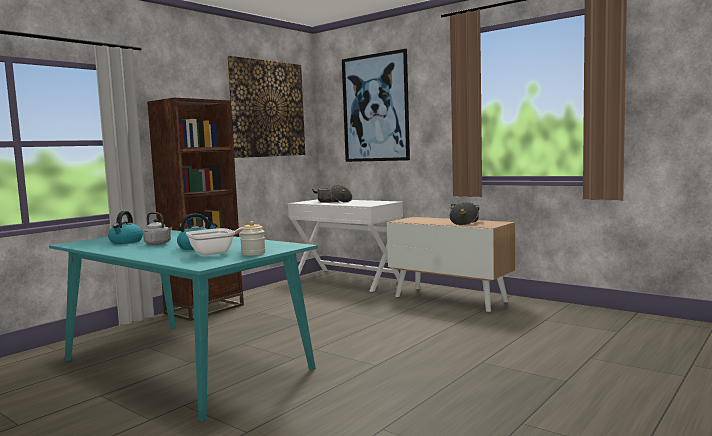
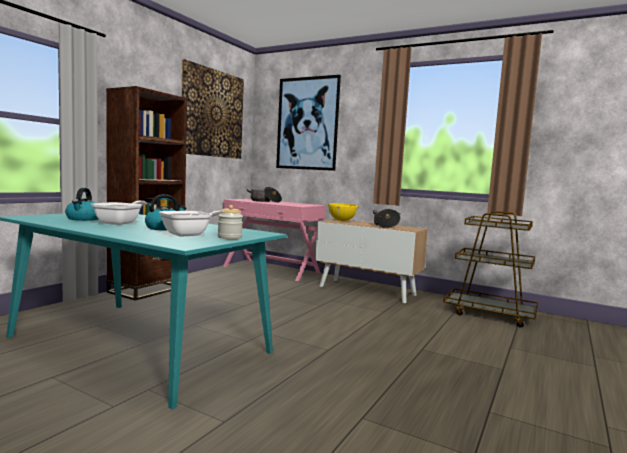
camera: 10 degrees left, 0 degrees up
grey kettle [143,212,172,245] -> frying pan [91,201,147,225]
white console table [288,199,403,292] -> pink console table [223,199,326,281]
none -> yellow cooking pot [326,203,361,221]
none -> brown cart [444,211,538,327]

